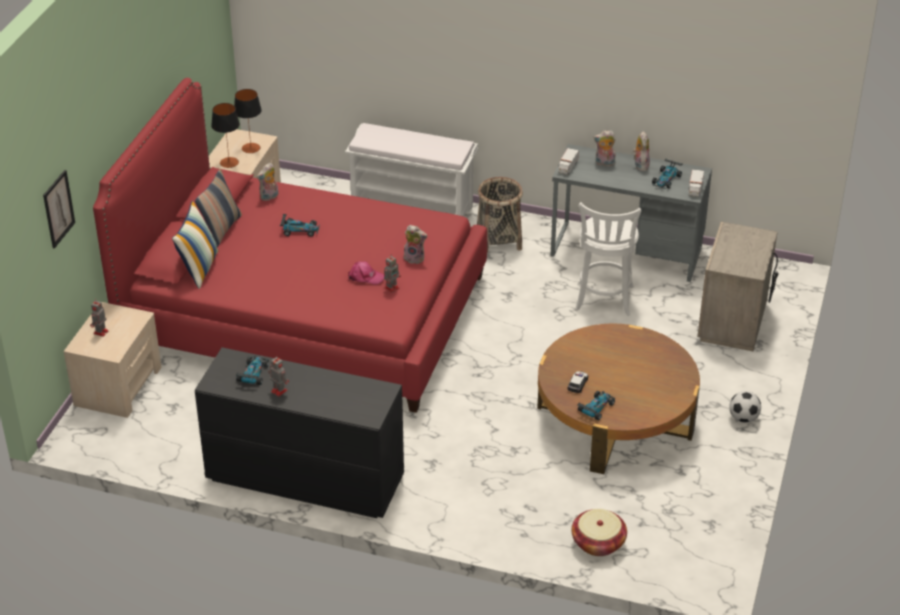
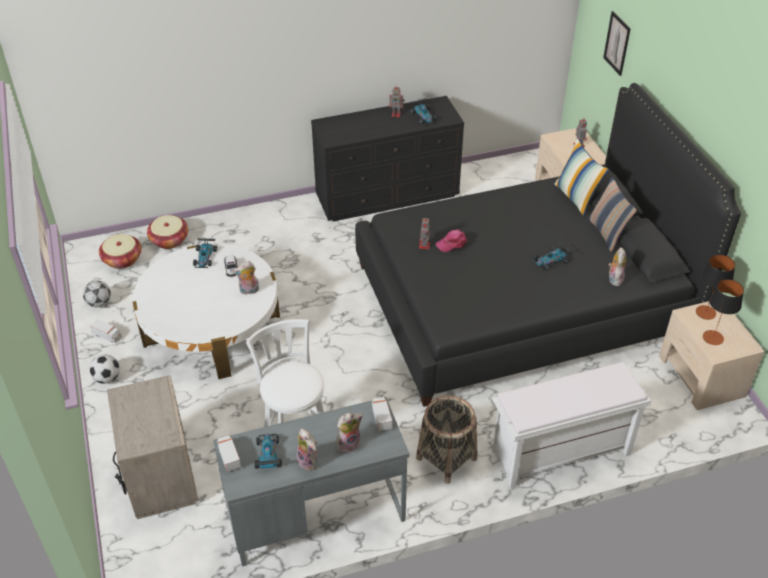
camera: 145 degrees right, 5 degrees up
red bed [93,78,487,413] -> black bed [355,83,741,407]
plush toy [404,225,427,264] -> plush toy moved to [233,261,259,295]
brown coffee table [537,324,700,474] -> white coffee table [133,243,280,379]
none -> football [83,281,111,307]
none -> toy truck [90,319,122,343]
none -> basket [99,234,142,269]

